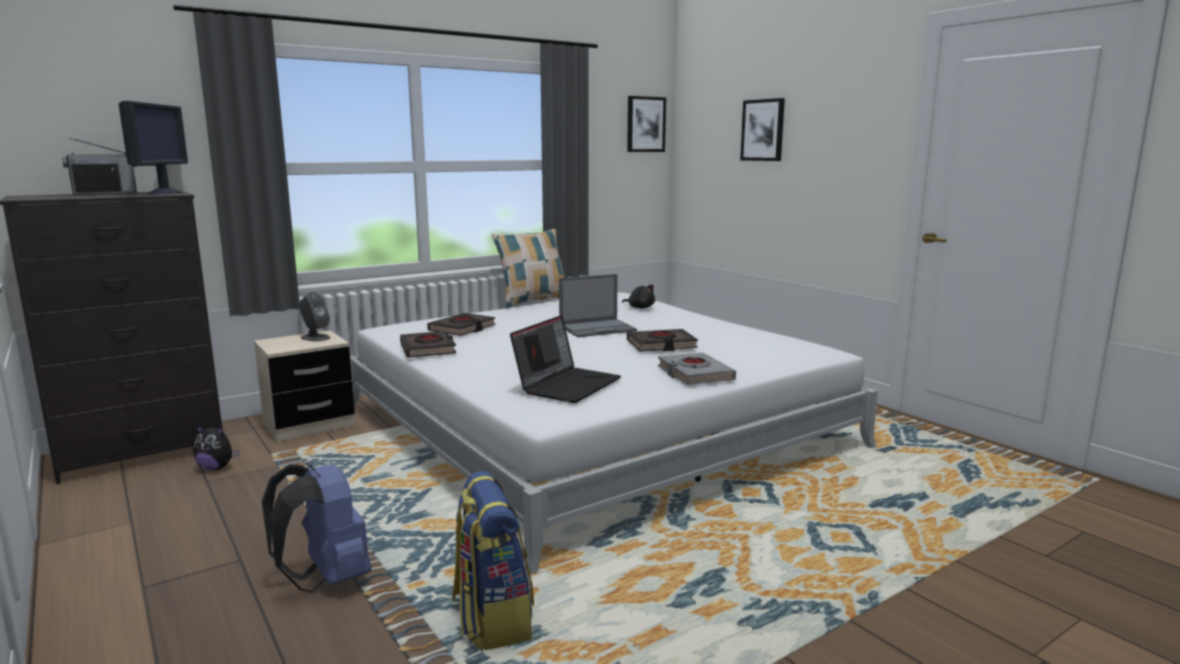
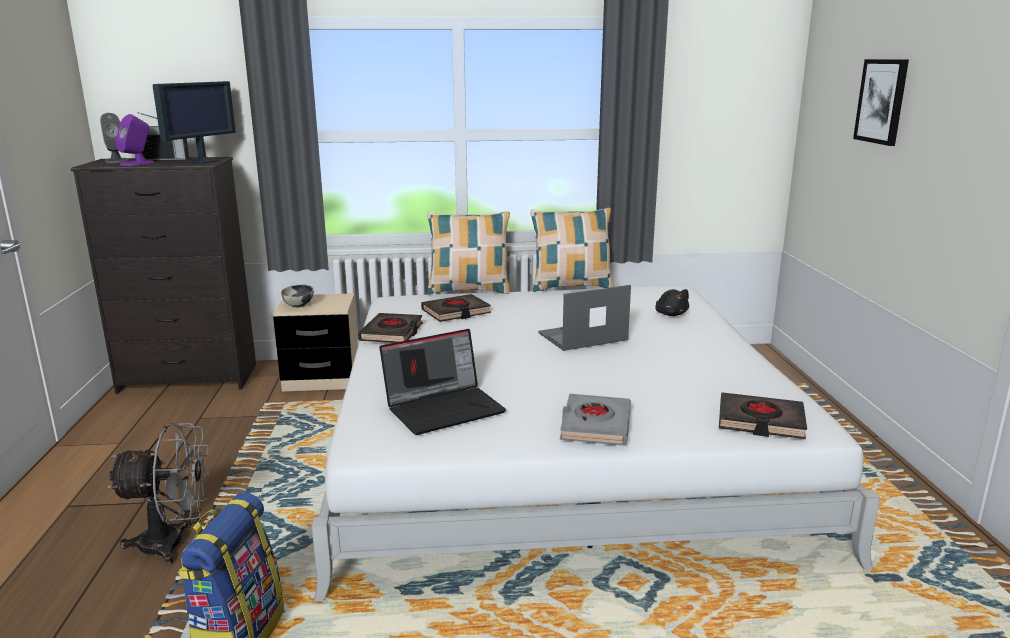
camera: 30 degrees right, 5 degrees up
plush toy [194,425,239,470] -> none
blue backpack [262,462,371,593] -> grey fan [108,423,211,565]
grey speaker [299,292,330,341] -> grey speaker moved to [100,113,129,163]
laptop [559,274,637,337] -> laptop turned 150 degrees clockwise [538,285,631,351]
picture [627,96,666,152] -> none
black book [627,329,698,352] -> black book moved to [719,392,807,439]
none -> purple speaker [115,114,154,166]
none -> bowl [281,284,314,307]
none -> pillow [427,212,510,295]

